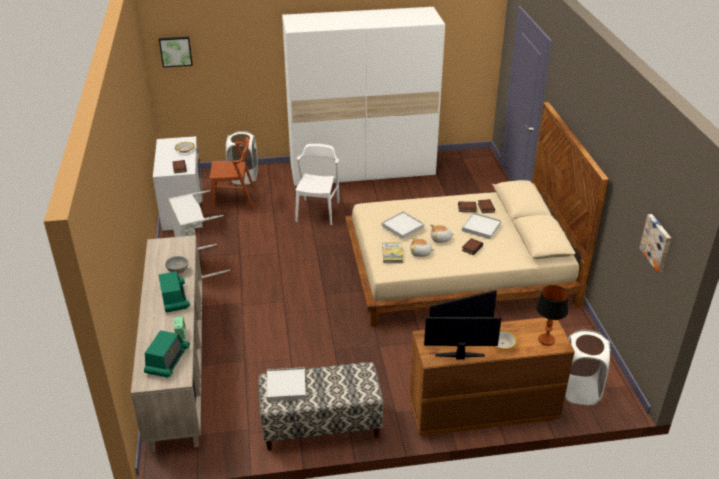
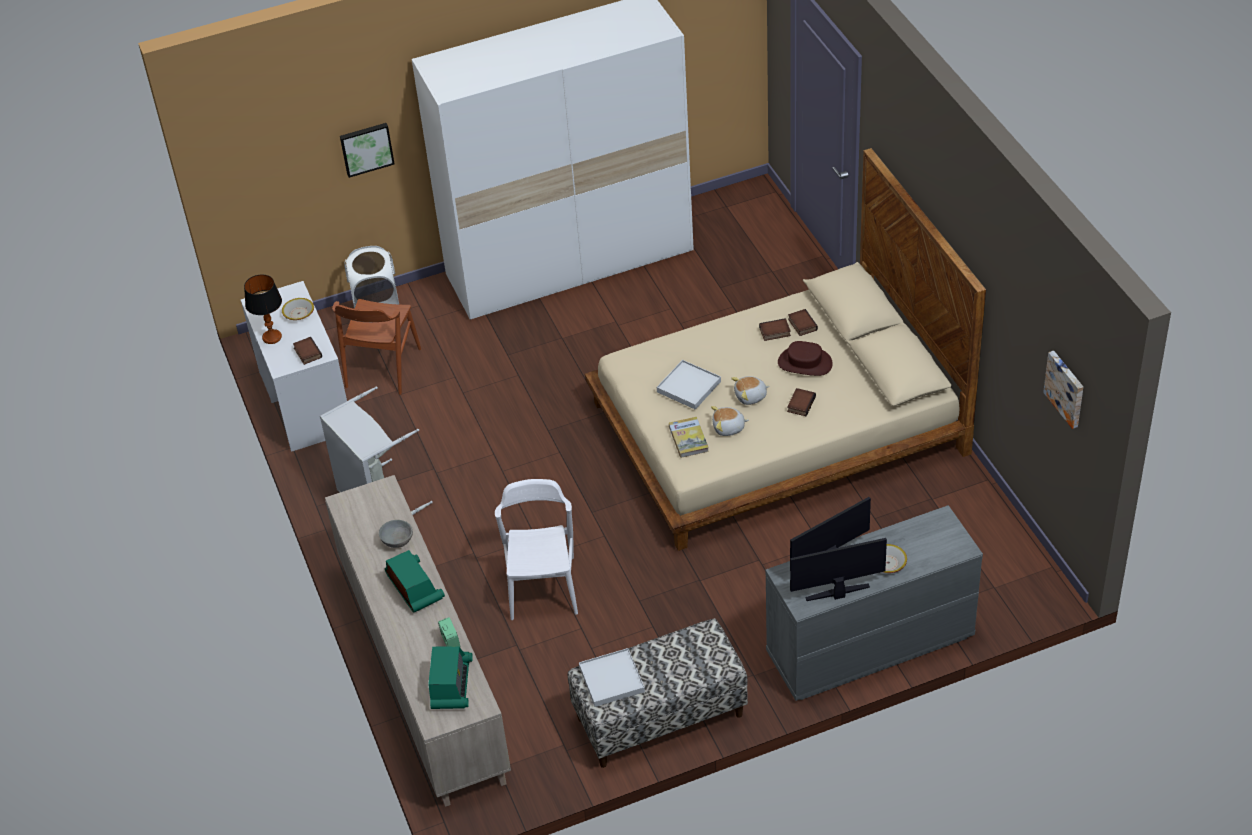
camera: 10 degrees left, 10 degrees up
picture [159,37,193,68] -> picture moved to [340,123,395,178]
brown chair [209,137,255,211] -> brown chair turned 120 degrees clockwise [332,299,421,395]
white chair [295,144,339,225] -> white chair moved to [495,479,578,620]
brown dresser [409,318,575,436] -> grey dresser [765,505,983,701]
white tray [462,212,501,239] -> brown hat [778,341,833,376]
table lamp [536,285,568,346] -> table lamp moved to [244,275,282,344]
white laundry basket [565,330,611,405] -> none

